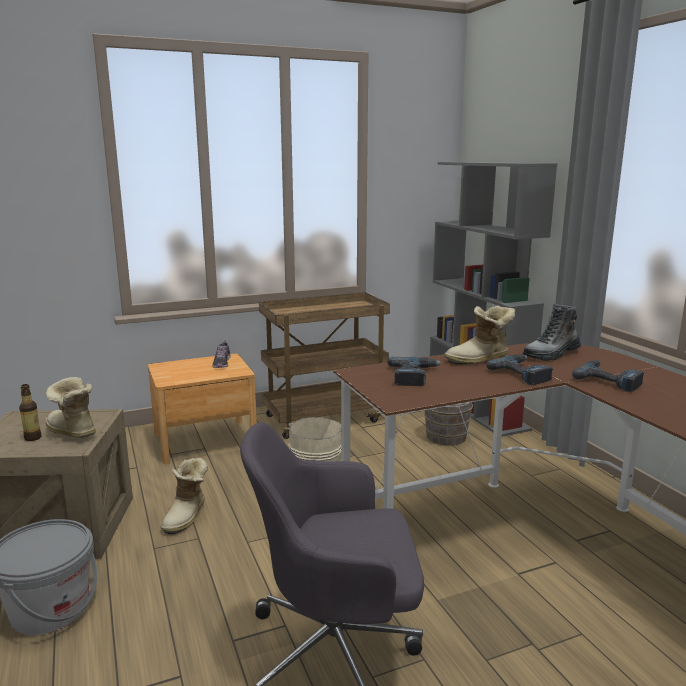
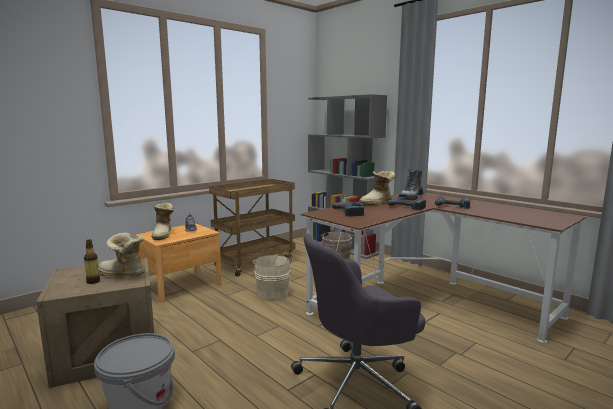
camera: 20 degrees left, 5 degrees down
boot [160,458,208,534] -> boot moved to [151,203,174,240]

